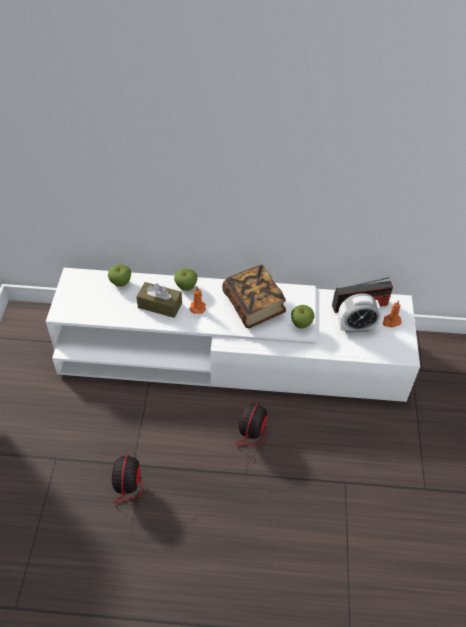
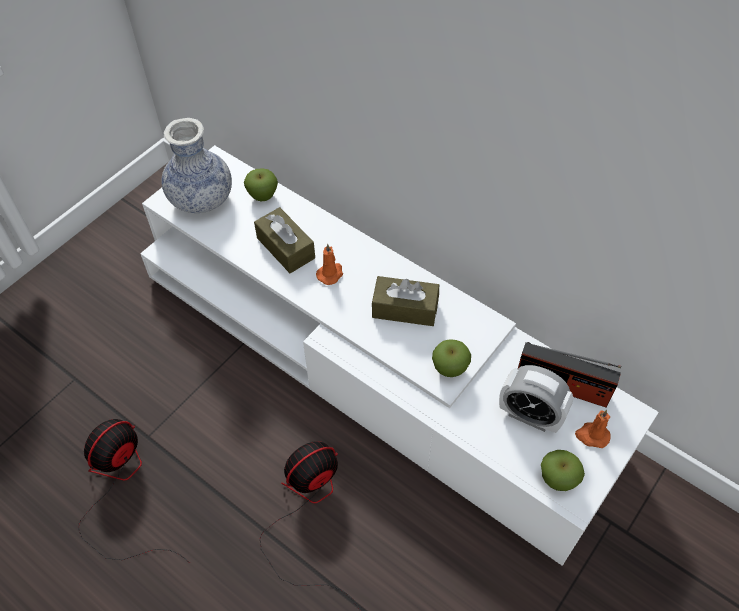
camera: 35 degrees right, 5 degrees up
apple [174,268,198,291] -> apple moved to [541,450,585,491]
book [222,265,286,328] -> brown tissue box [372,276,439,326]
none -> vase [161,118,232,213]

